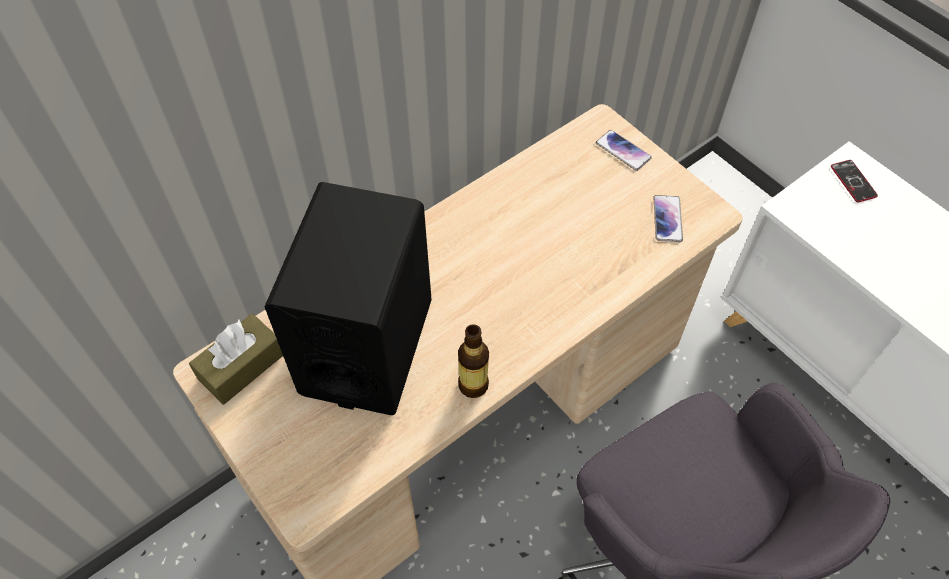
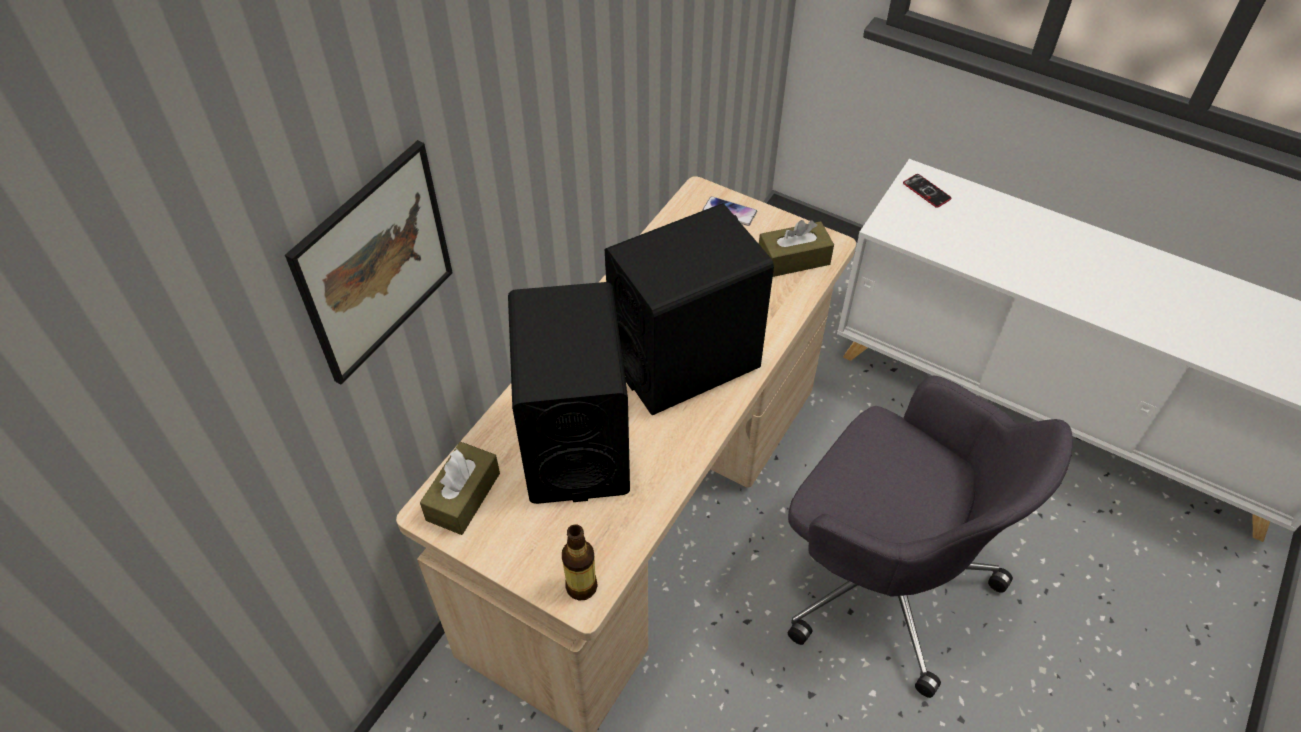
camera: 20 degrees left, 5 degrees down
bottle [458,324,489,398] -> bottle moved to [562,524,598,601]
phone [654,195,683,242] -> brown tissue box [759,220,834,277]
none -> picture [285,140,453,385]
none -> black speaker [605,203,774,415]

